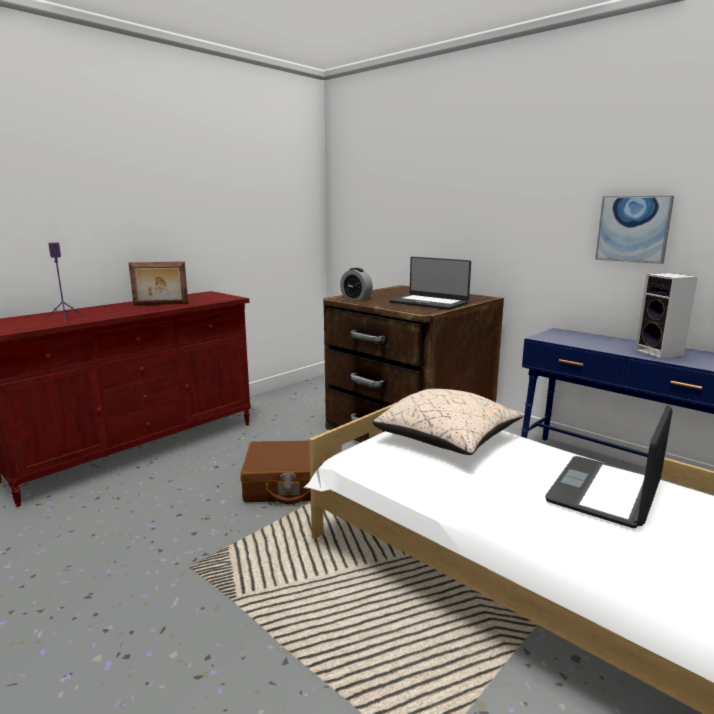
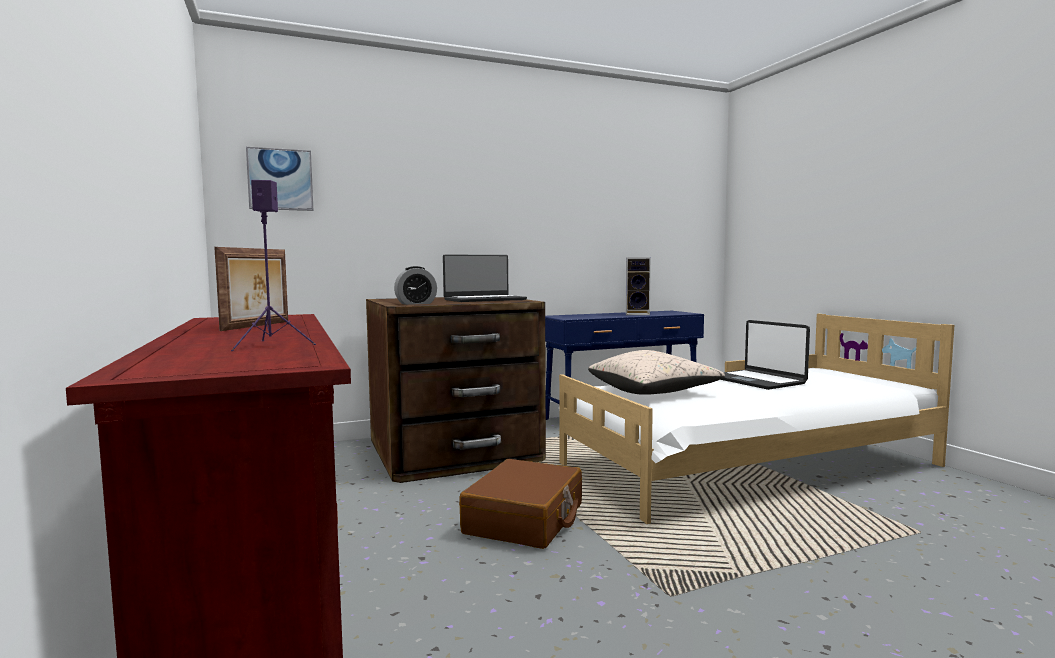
camera: 65 degrees left, 10 degrees down
picture [595,196,674,264] -> picture moved to [246,147,313,211]

